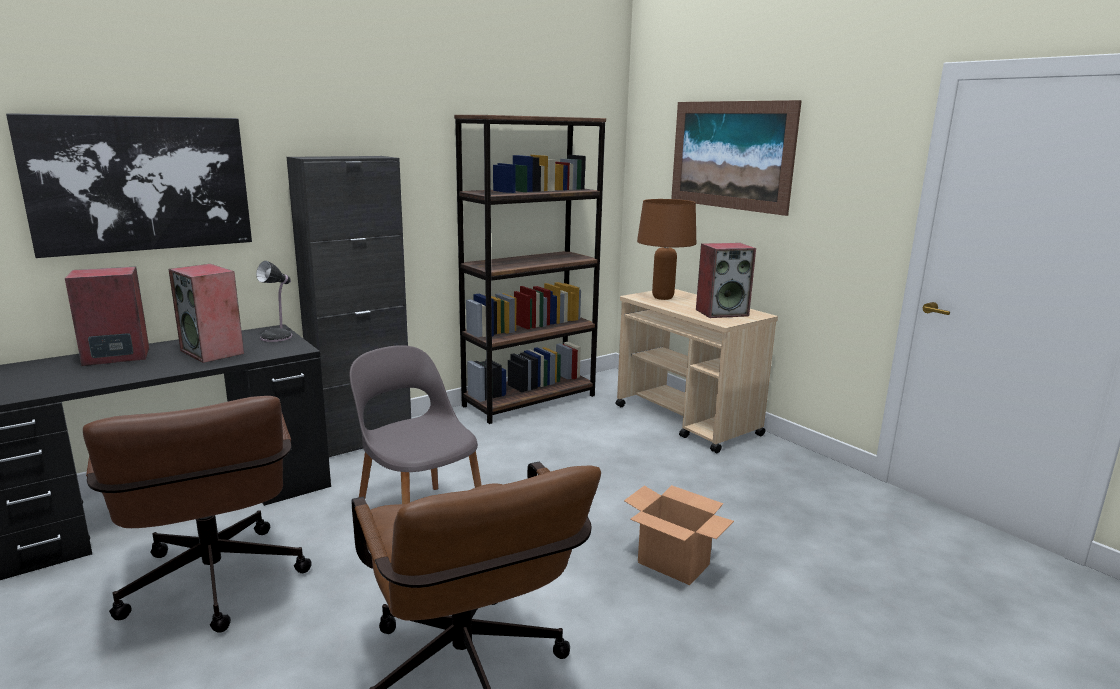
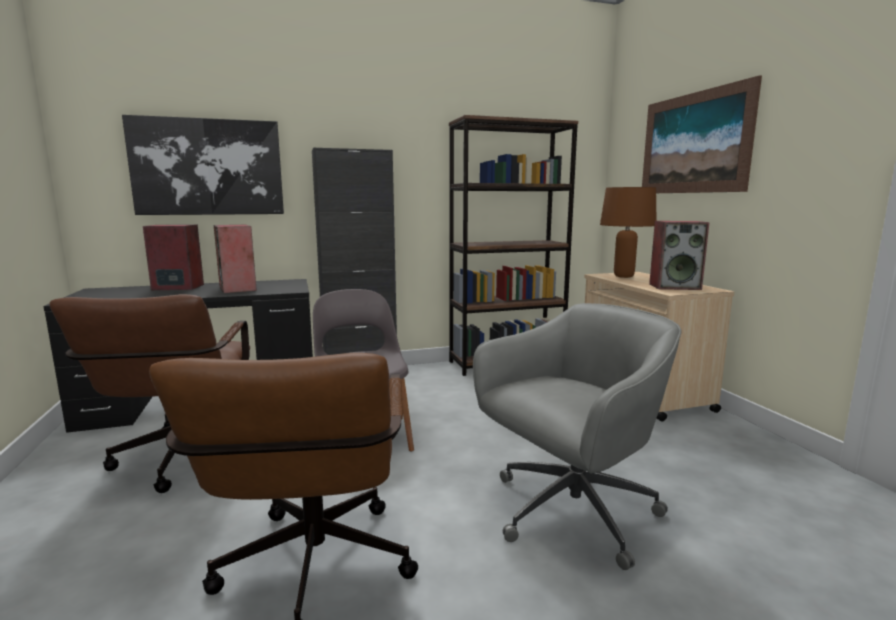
camera: 20 degrees right, 5 degrees down
table lamp [256,261,292,342] -> none
cardboard box [624,485,734,585] -> grey office chair [473,303,681,570]

